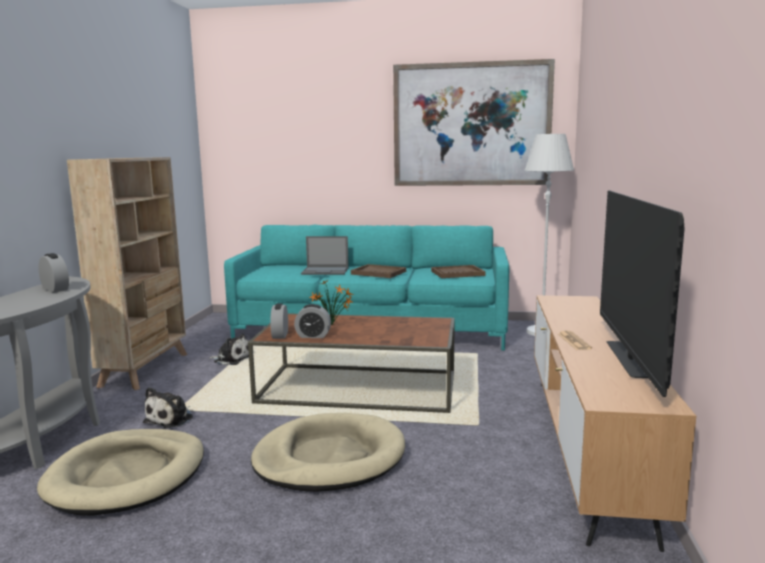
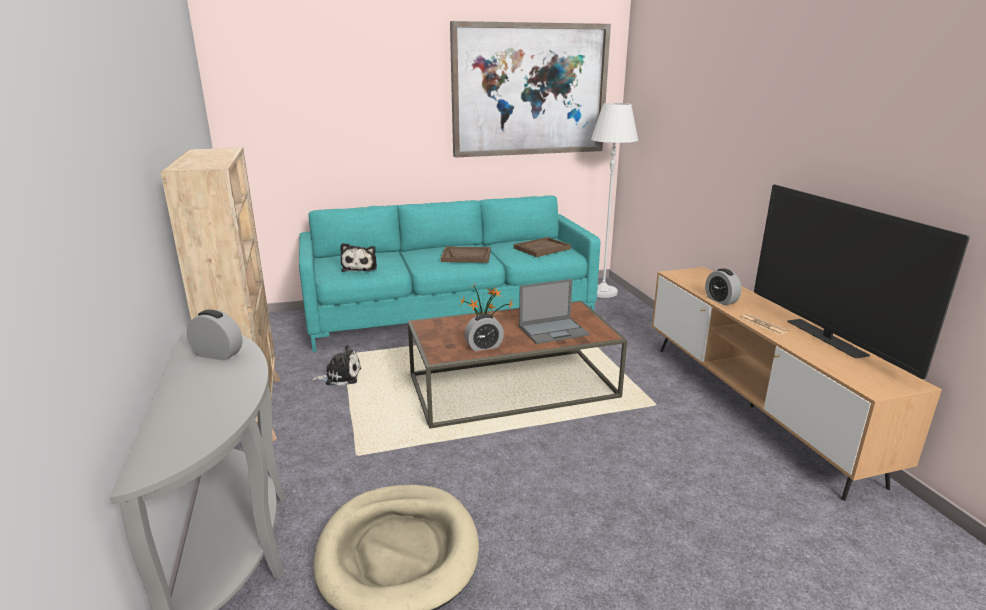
camera: 25 degrees left, 10 degrees up
plush toy [143,387,193,428] -> plush toy moved to [340,243,377,272]
beige dog bed [251,413,405,492] -> none
alarm clock [270,303,288,339] -> alarm clock moved to [705,268,741,305]
laptop [301,236,349,275] -> laptop moved to [519,279,590,344]

